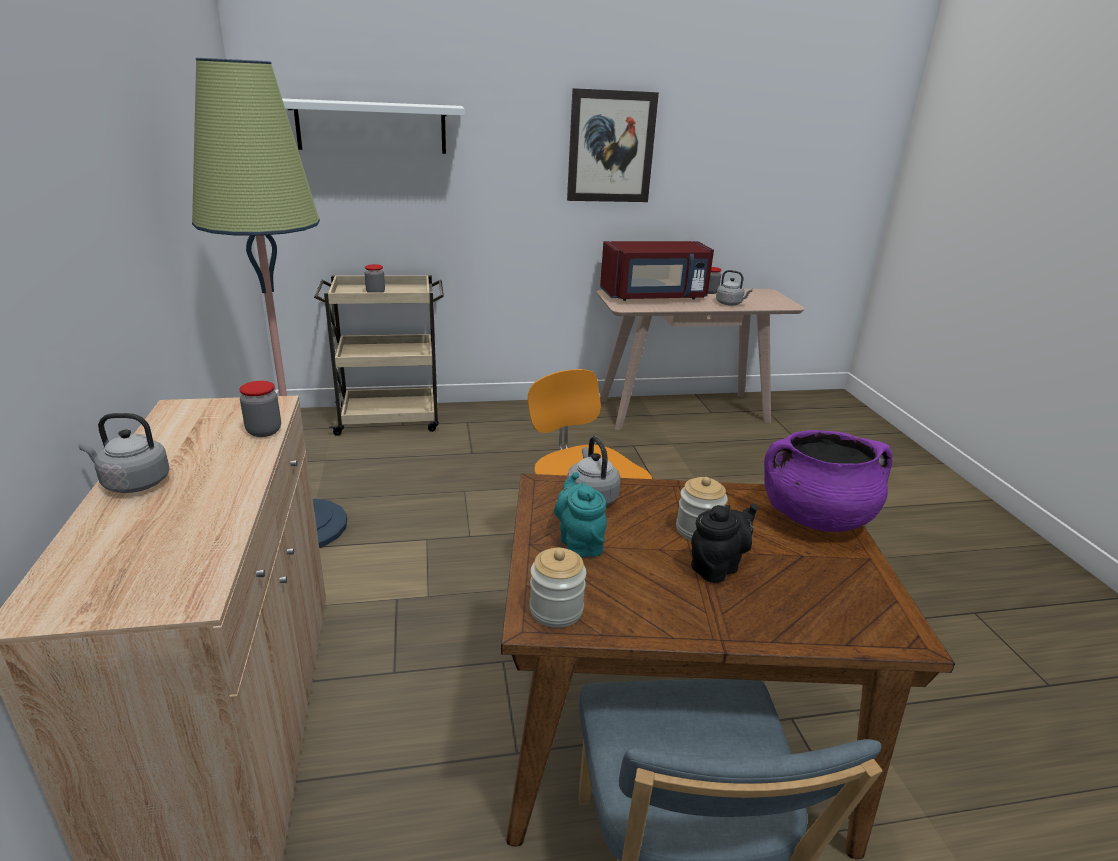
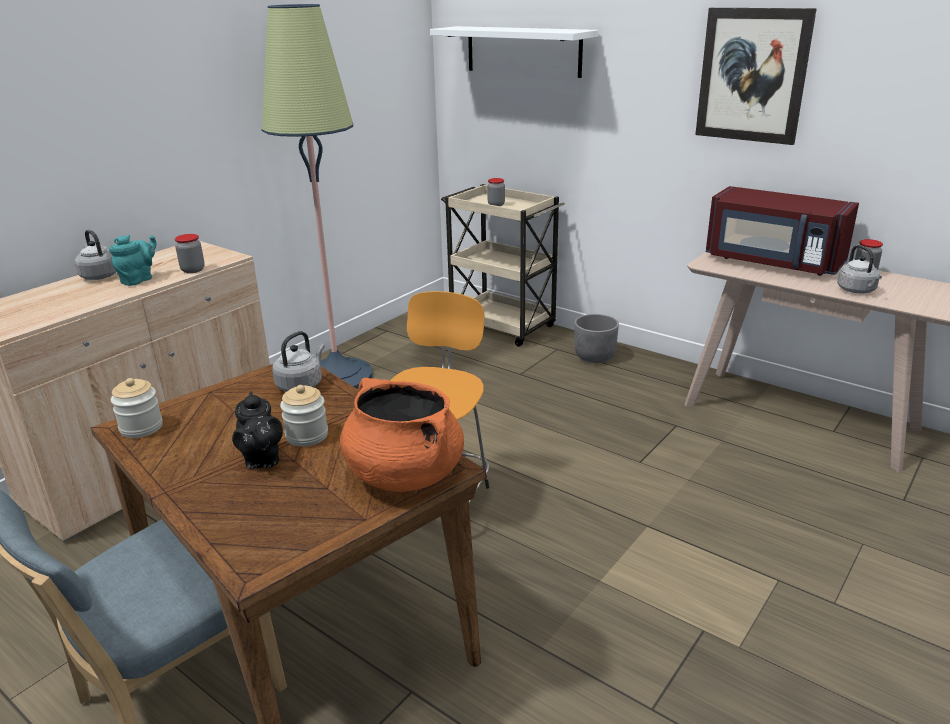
camera: 50 degrees right, 0 degrees up
turquoise teapot [554,472,607,558] -> turquoise teapot moved to [109,235,156,286]
black teapot [691,504,758,583] -> black teapot turned 60 degrees clockwise [232,391,283,468]
purple cooking pot [764,430,893,532] -> orange cooking pot [340,378,464,492]
none -> grey planter [575,314,619,363]

